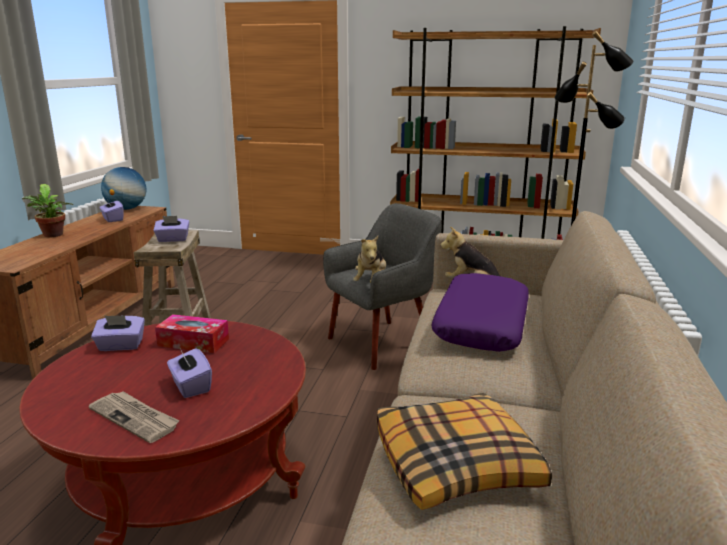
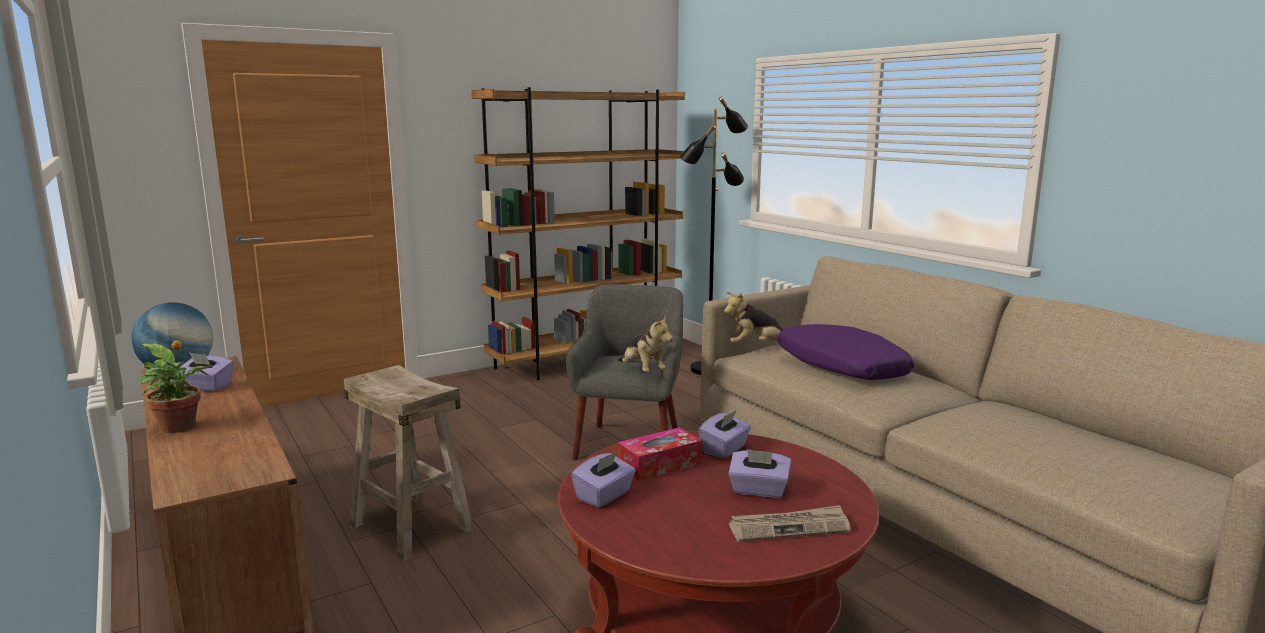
camera: 45 degrees left, 5 degrees down
purple tissue box [153,216,189,242] -> purple tissue box moved to [698,410,751,459]
pillow [377,393,552,510] -> none

